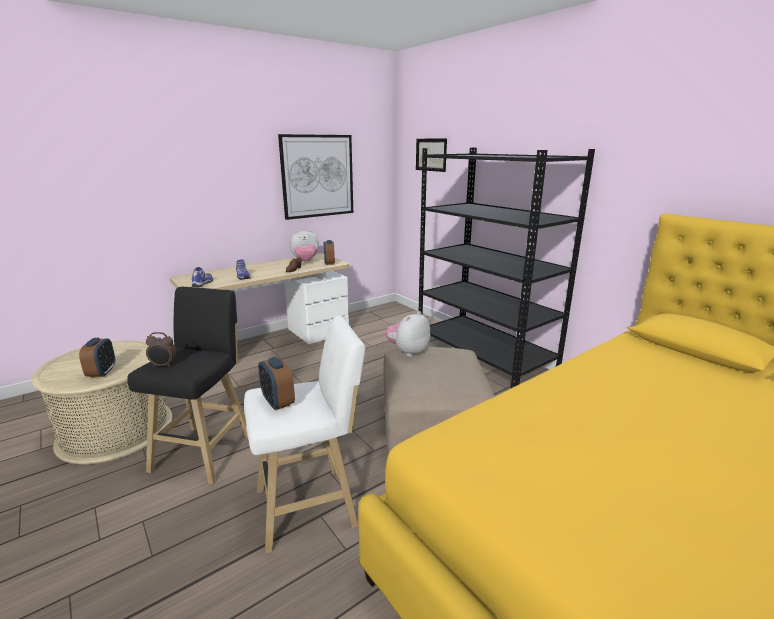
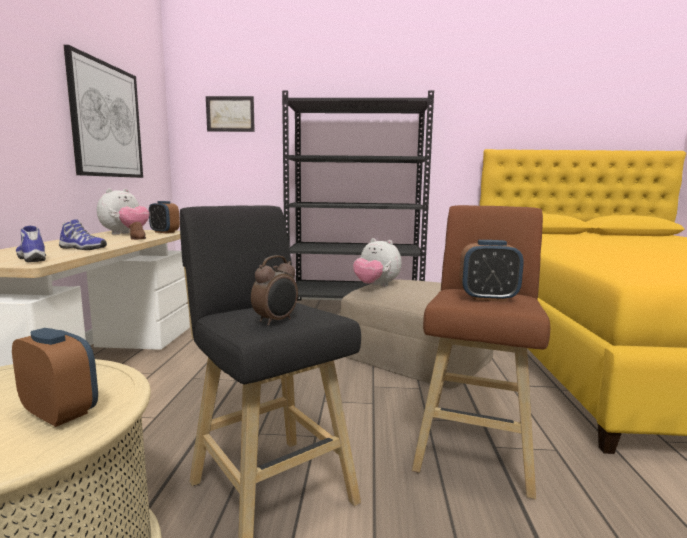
camera: 50 degrees left, 10 degrees down
white stool [244,316,365,554] -> brown stool [412,205,550,499]
plush toy [385,311,431,357] -> plush toy turned 45 degrees counterclockwise [353,238,401,286]

